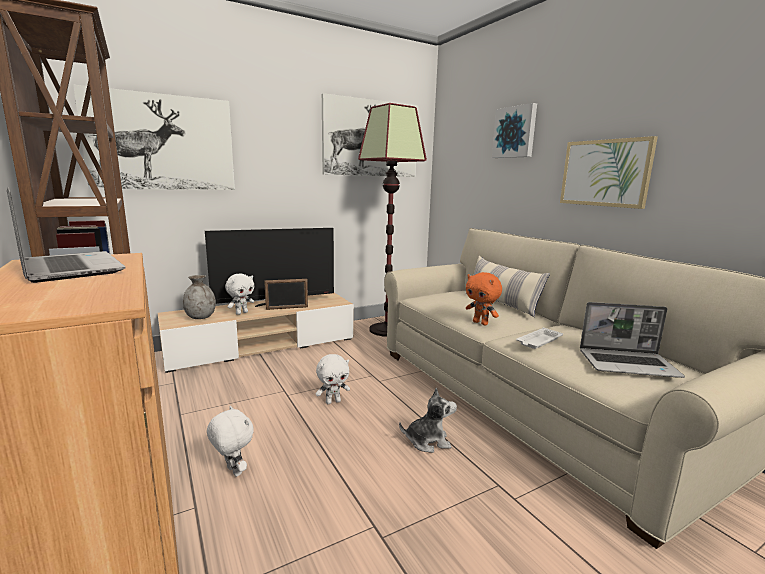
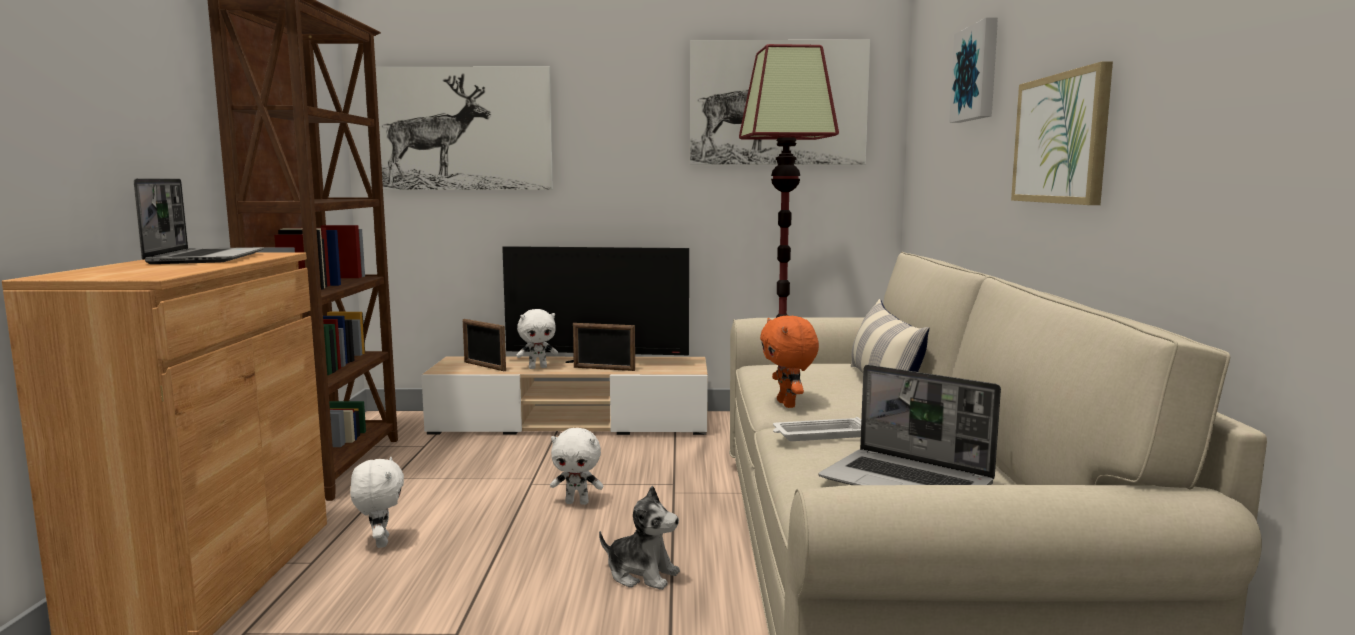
camera: 30 degrees right, 5 degrees down
grey vase [183,275,216,319] -> picture frame [463,319,506,371]

